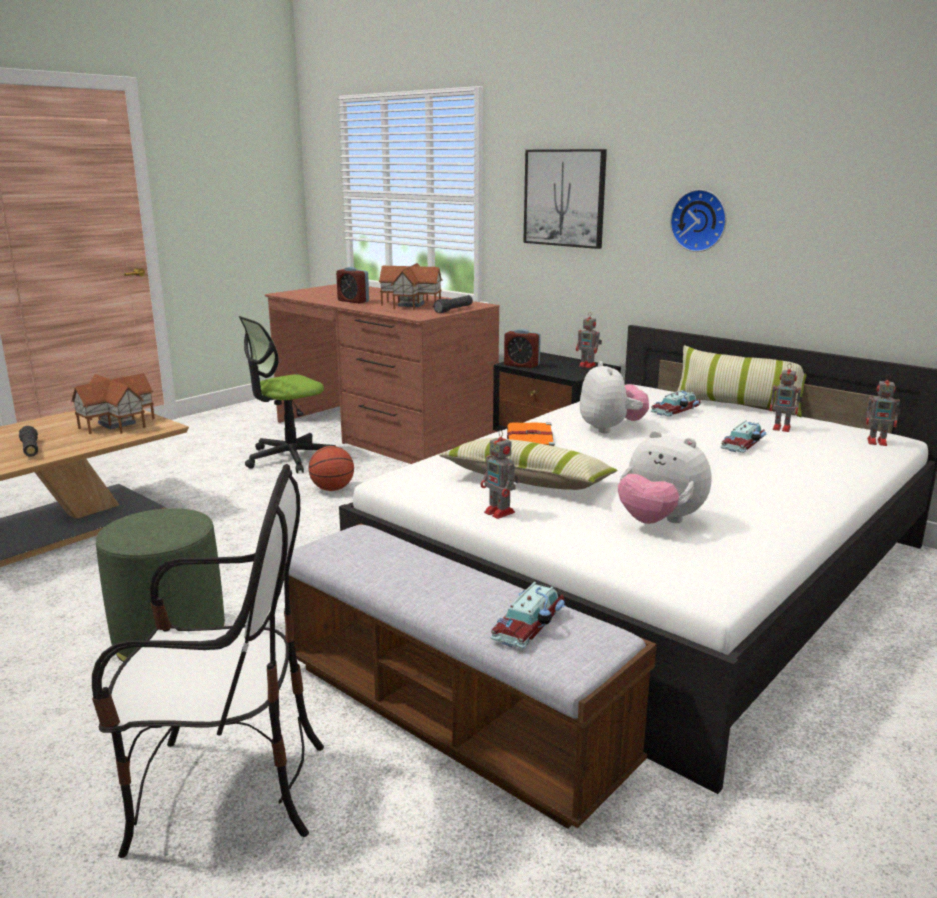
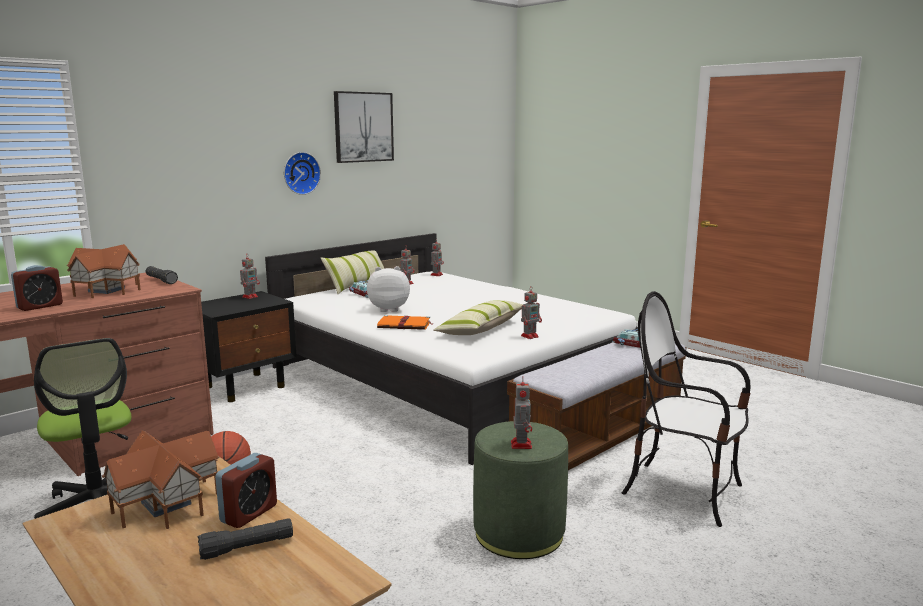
camera: 85 degrees left, 5 degrees down
chair [92,464,324,858] -> chair turned 60 degrees counterclockwise [622,291,750,527]
alarm clock [504,329,541,368] -> alarm clock moved to [215,453,277,528]
picture [523,149,607,249] -> picture moved to [334,91,394,163]
plush toy [618,430,712,524] -> none
toy car [720,420,767,453] -> none
none -> toy robot [511,378,532,449]

